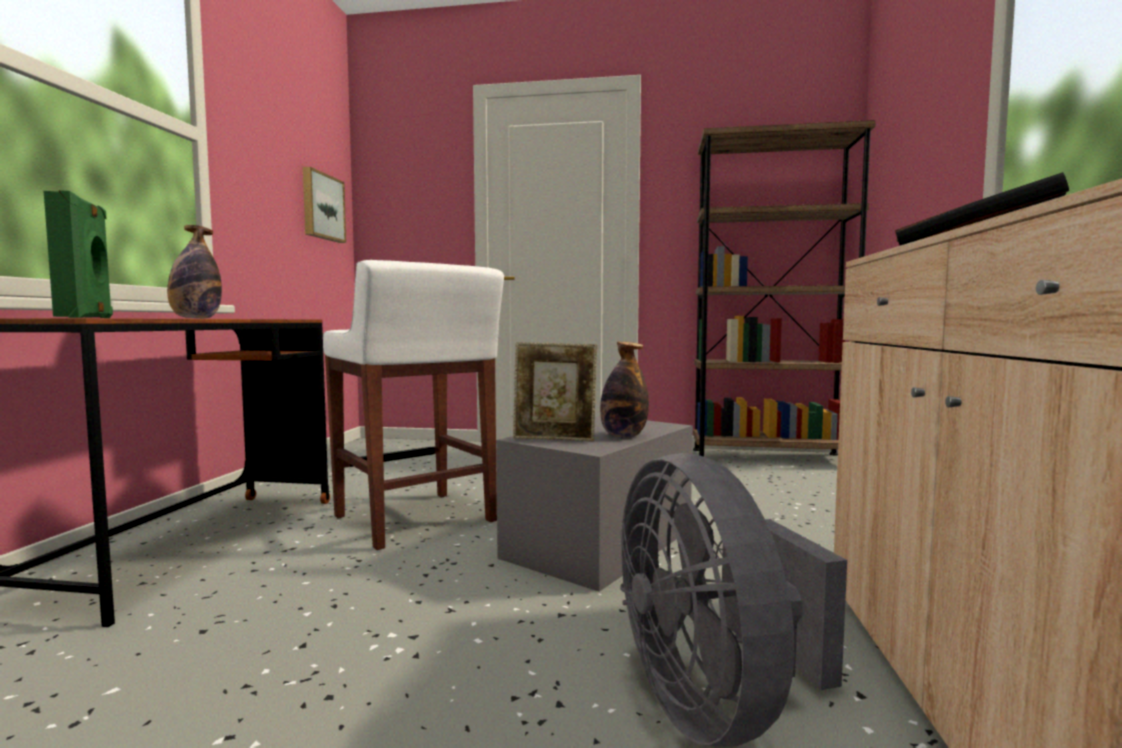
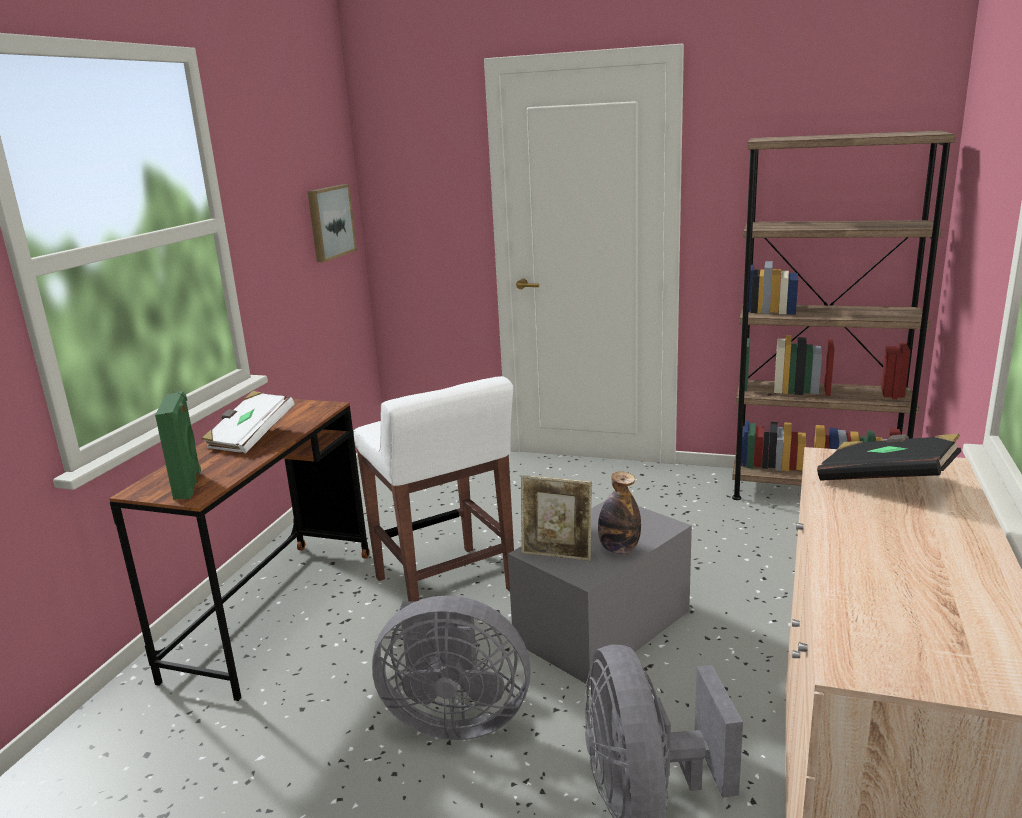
camera: 10 degrees right, 15 degrees up
bottle [167,225,222,319] -> white book [202,391,295,453]
none -> grey fan [372,595,531,740]

